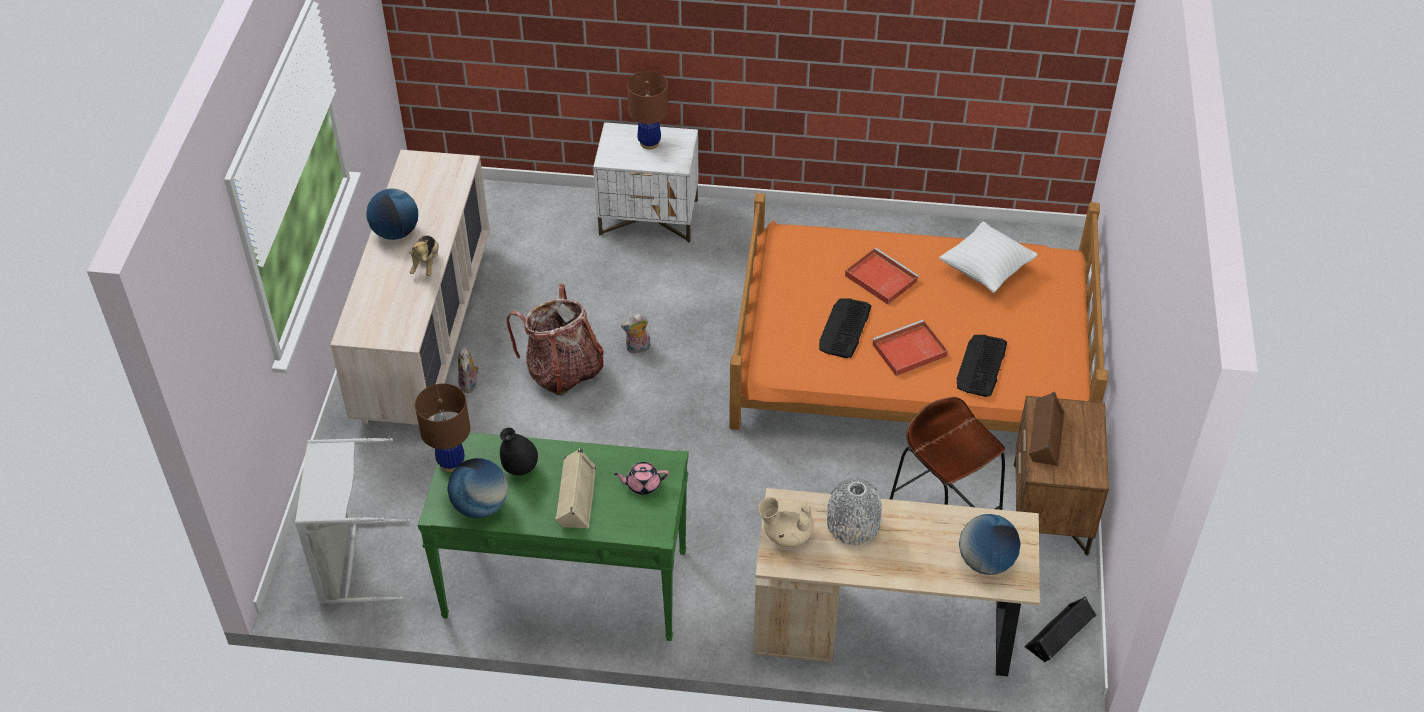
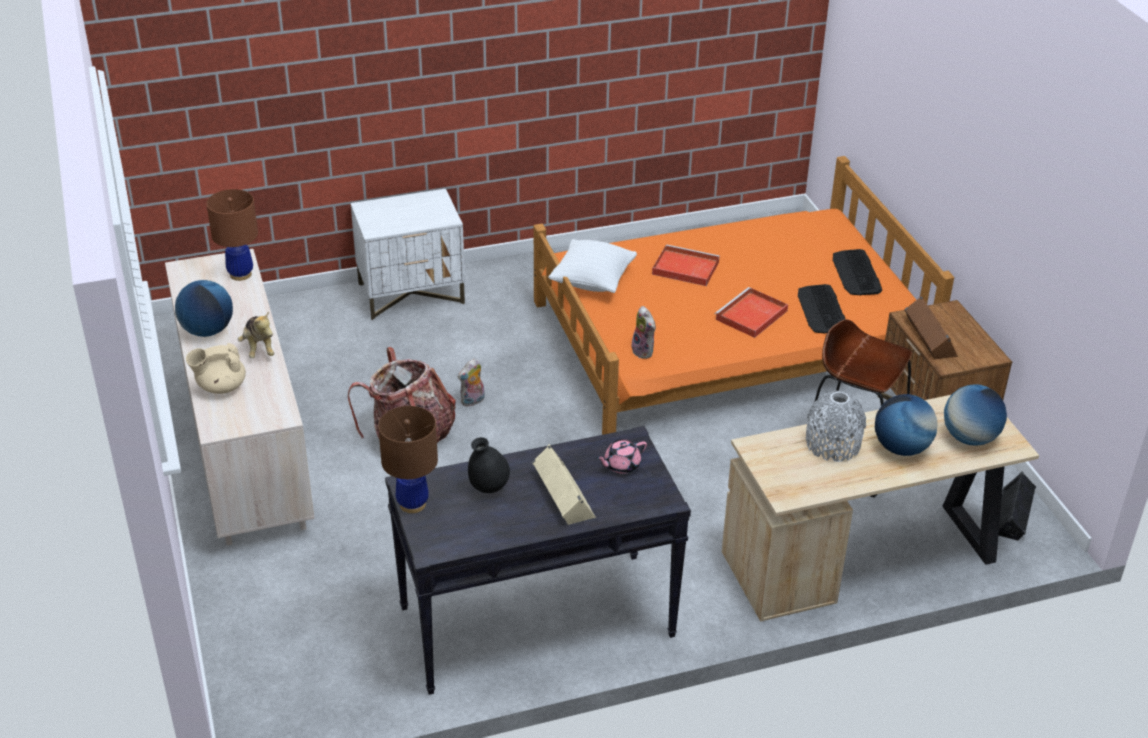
camera: 25 degrees left, 10 degrees down
grey laundry basket [295,438,410,604] -> none
green console table [418,432,689,641] -> black console table [385,426,691,695]
globe [447,458,508,518] -> globe moved to [875,394,938,456]
plush toy [458,347,479,393] -> plush toy moved to [631,306,656,359]
brown table lamp [627,71,669,150] -> brown table lamp moved to [206,189,258,281]
beige teapot [758,497,814,547] -> beige teapot moved to [186,343,246,394]
keyboard [819,298,871,358] -> keyboard moved to [833,249,882,295]
white pillow [939,222,1038,293] -> white pillow moved to [548,239,637,293]

